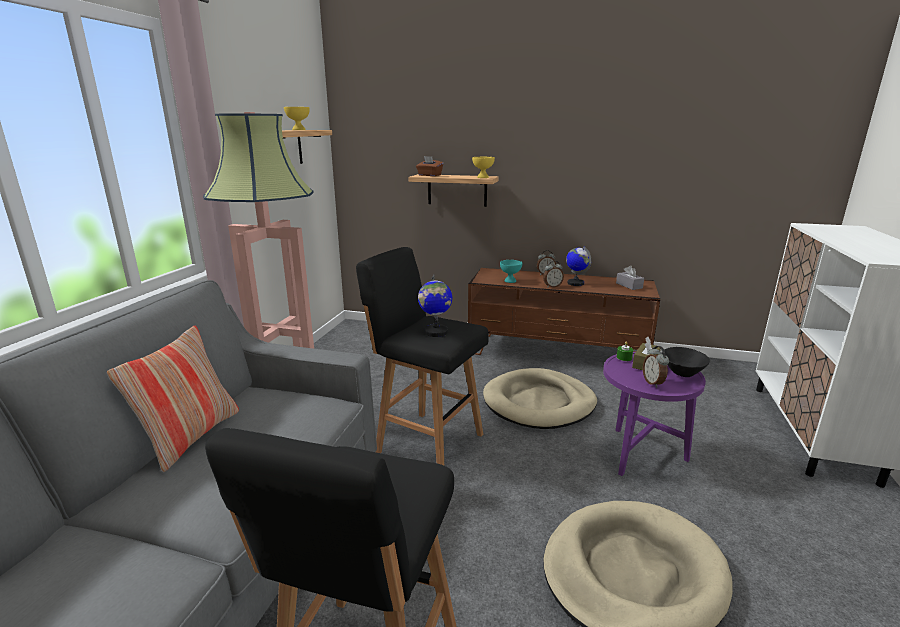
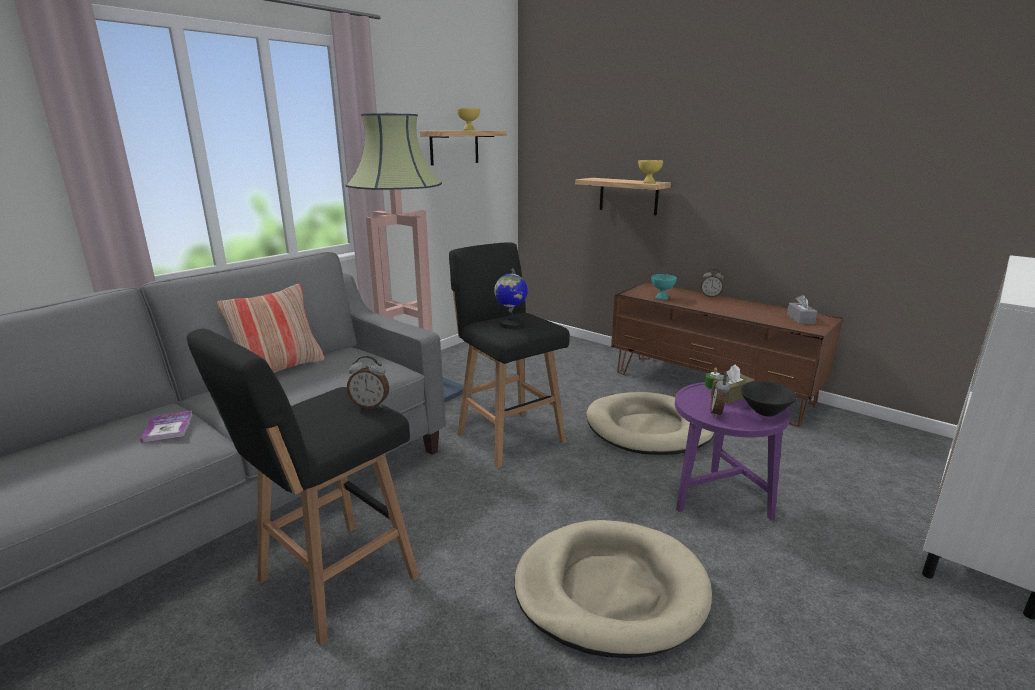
camera: 25 degrees right, 0 degrees up
brown tissue box [416,156,443,176] -> none
alarm clock [543,260,564,288] -> alarm clock moved to [347,356,389,409]
globe [566,246,592,286] -> none
none -> book [140,410,193,444]

